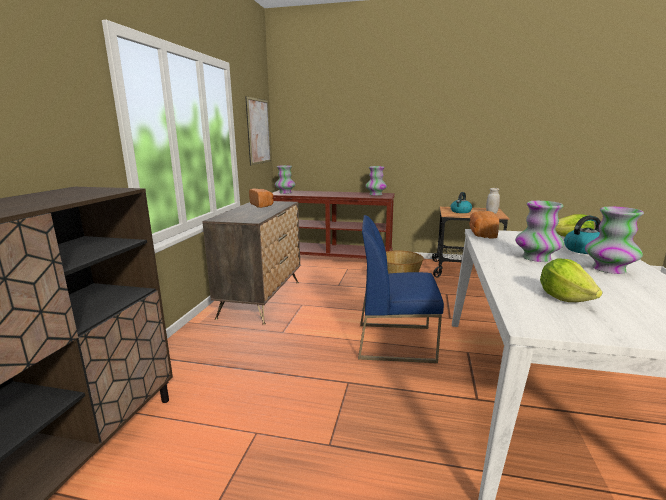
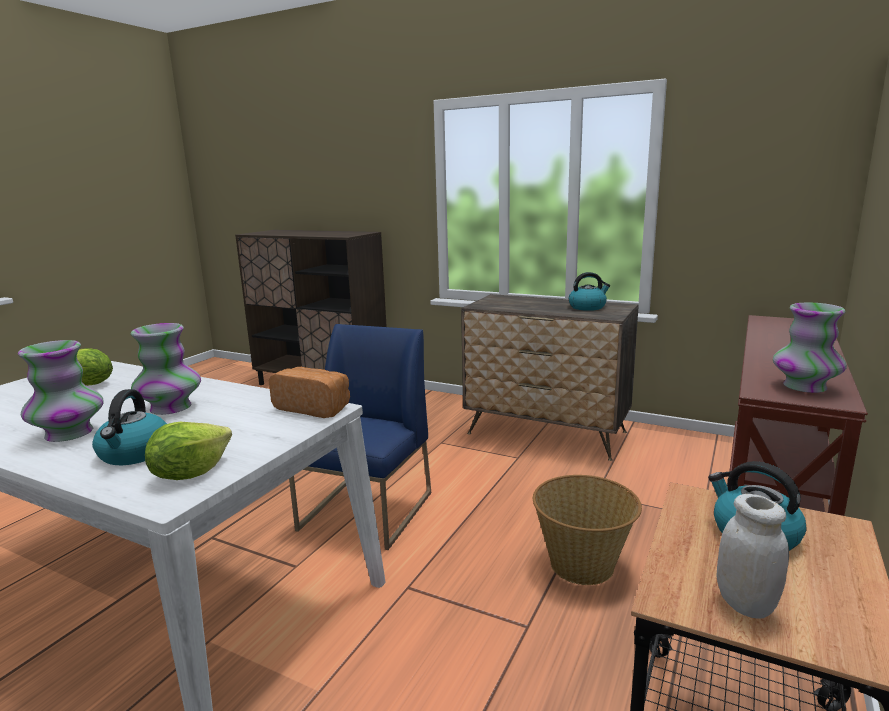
camera: 105 degrees right, 0 degrees up
picture [245,96,271,165] -> none
bread [249,189,274,208] -> kettle [569,272,610,311]
vase [275,165,295,194] -> none

